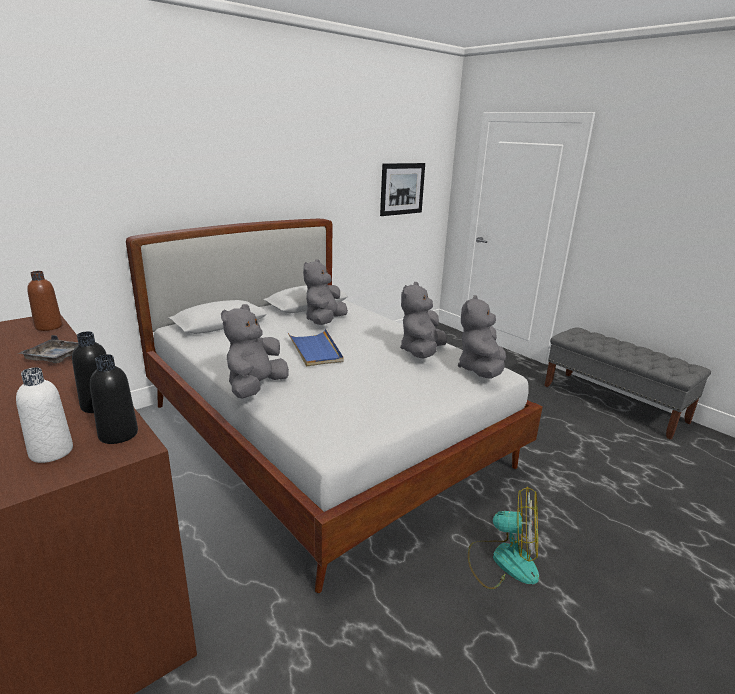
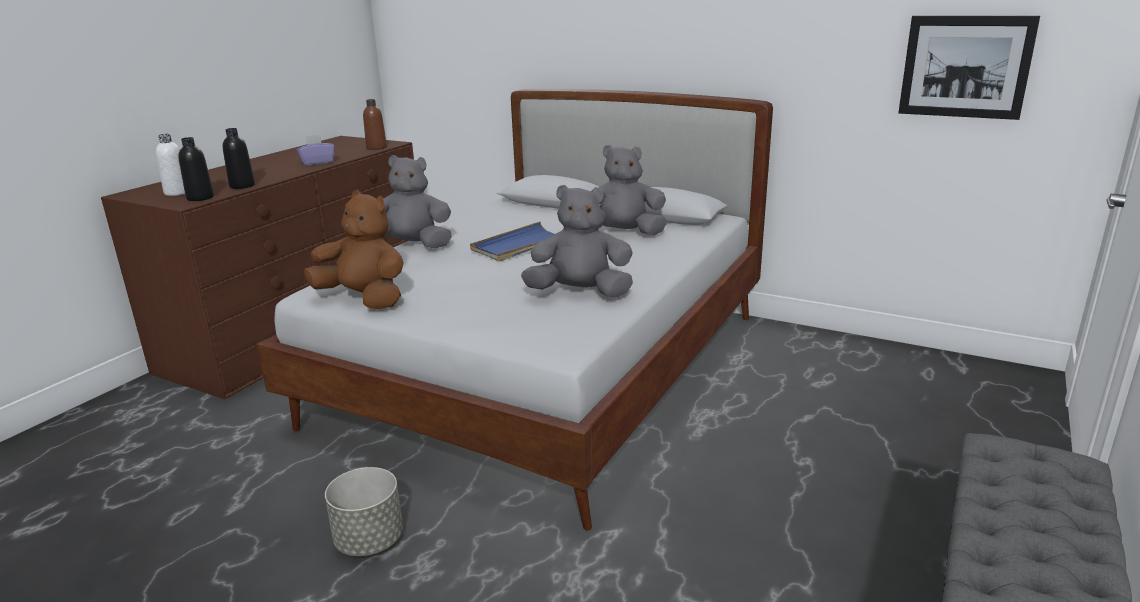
camera: 70 degrees right, 0 degrees up
grey tray [18,335,79,364] -> purple tissue box [296,134,335,166]
grey plush toy [458,295,506,379] -> none
fan [468,487,539,589] -> grey planter [325,467,403,556]
none -> brown plush toy [304,190,404,309]

